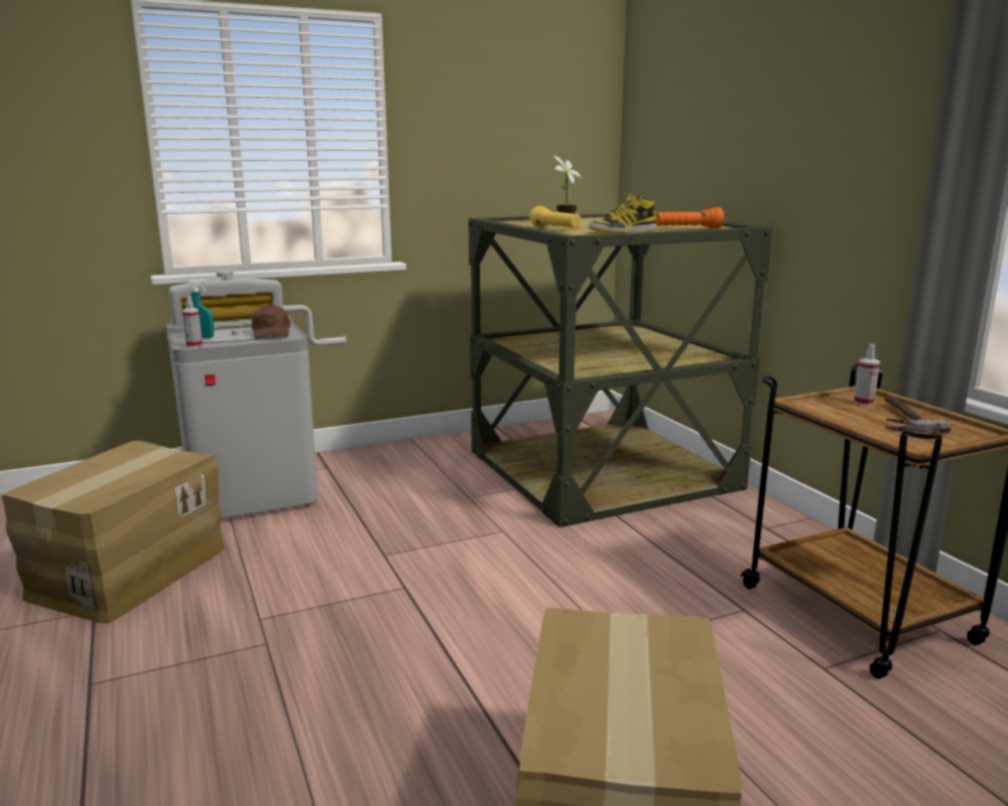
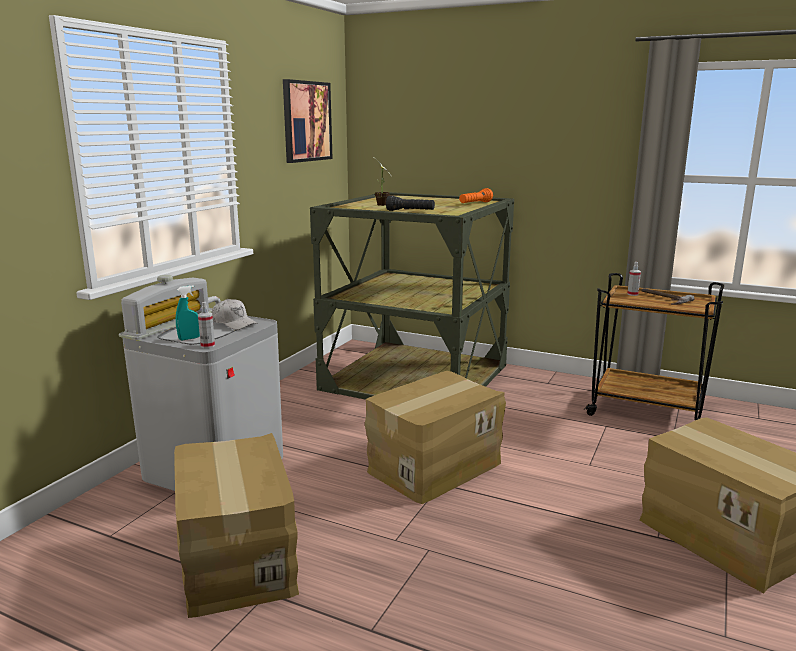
camera: 40 degrees left, 0 degrees up
brown cap [252,304,290,339] -> white cap [212,299,258,330]
yellow flashlight [530,206,581,228] -> black flashlight [386,195,435,211]
boot [589,194,657,233] -> none
none -> picture [283,79,333,163]
none -> cardboard box [365,371,506,504]

